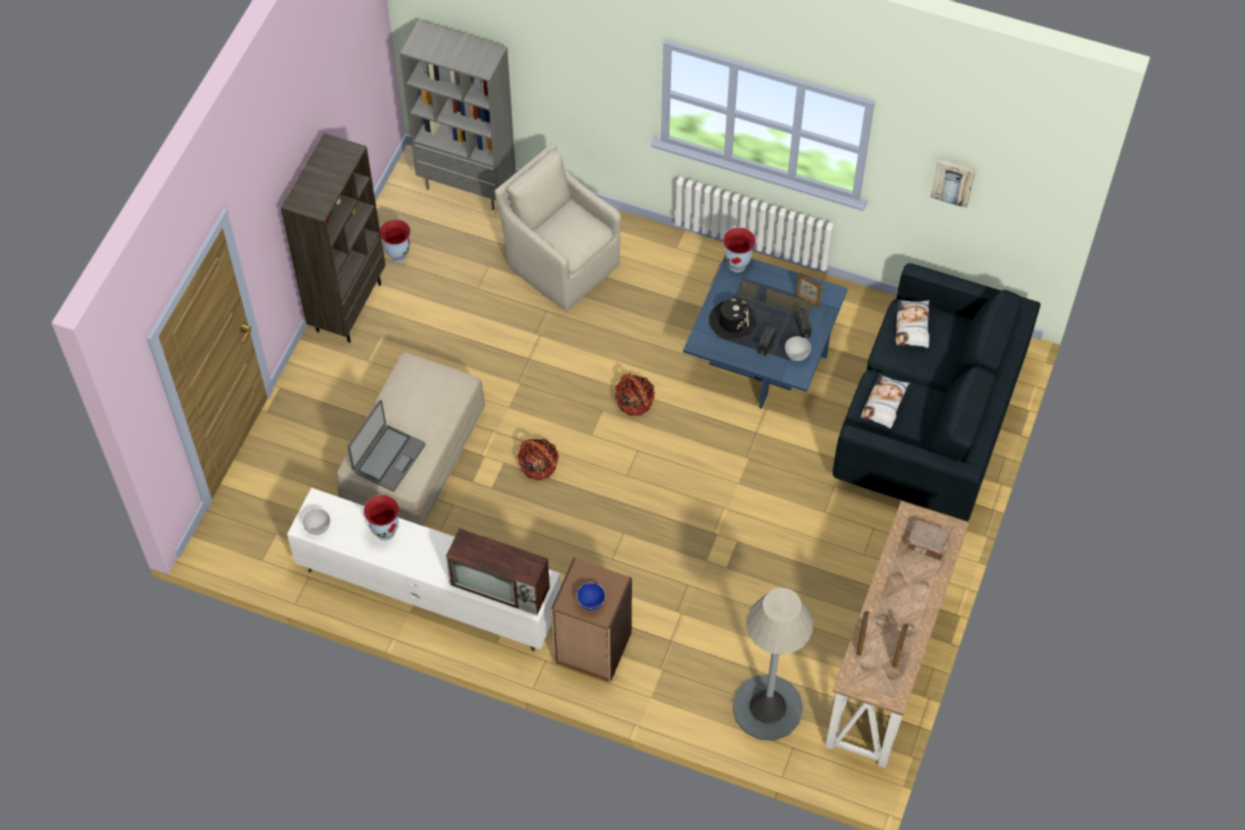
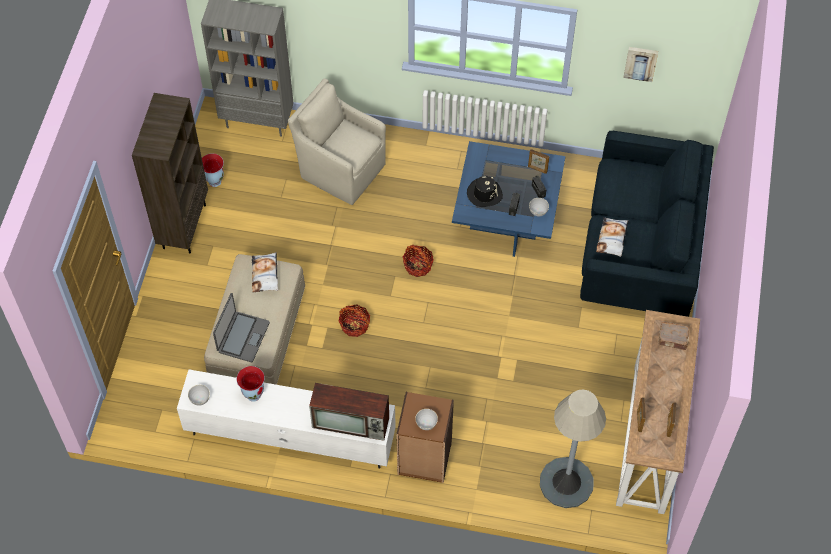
camera: 10 degrees left, 0 degrees up
blue bowl [577,583,605,610] -> grey bowl [415,409,438,430]
vase [723,227,756,272] -> none
pillow [896,300,930,348] -> pillow moved to [252,252,278,293]

